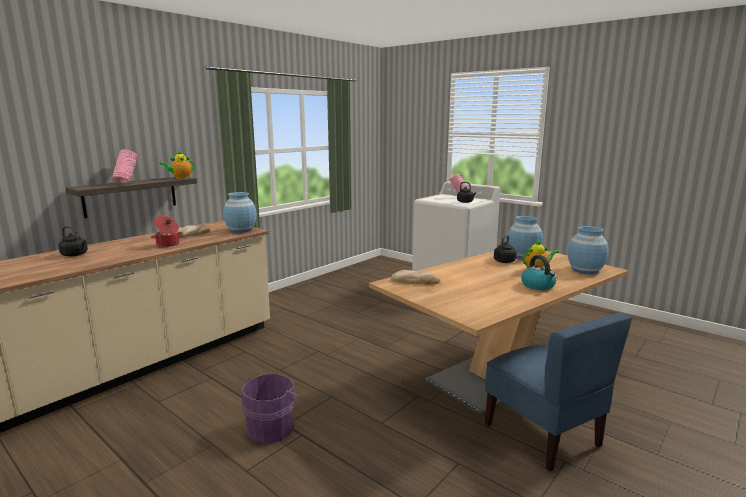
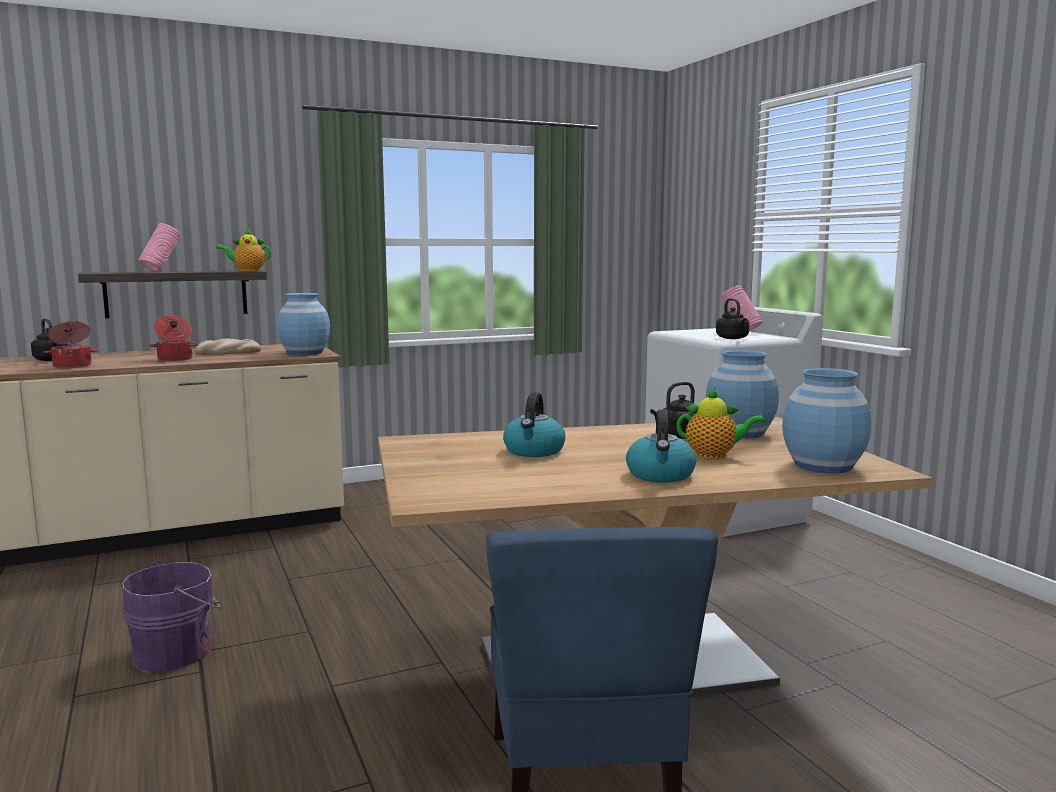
camera: 25 degrees right, 5 degrees down
bread [391,270,440,285] -> none
none -> cooking pot [43,321,98,368]
none -> kettle [503,392,566,457]

